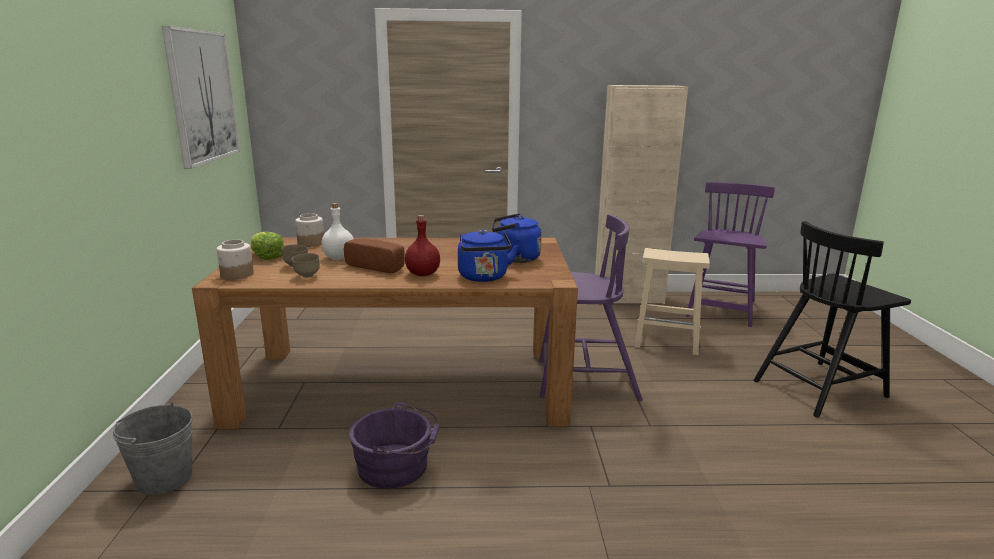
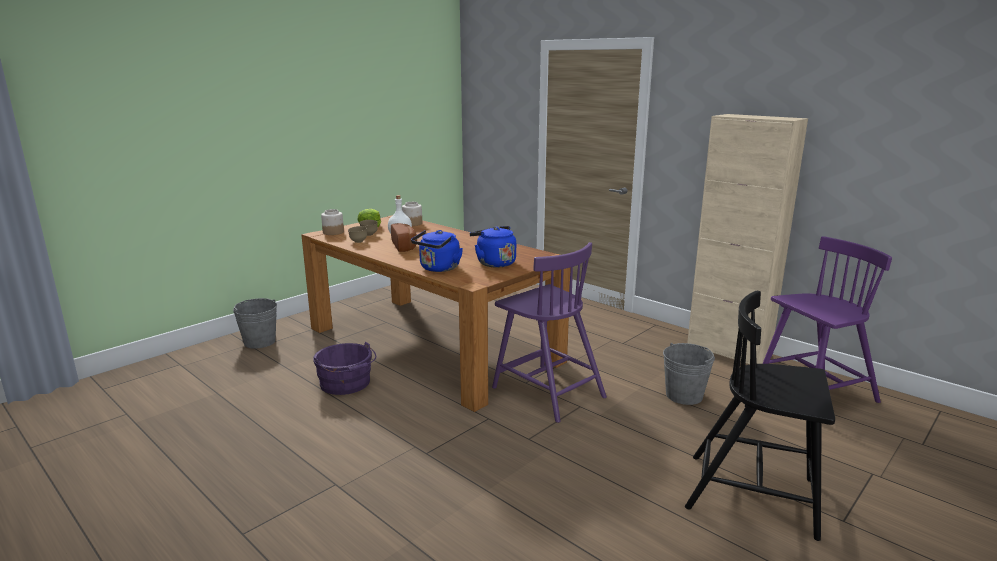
camera: 45 degrees right, 0 degrees up
picture [162,26,240,169] -> none
red bottle [405,215,440,276] -> none
beige stool [634,248,710,355] -> grey bucket [663,343,715,405]

